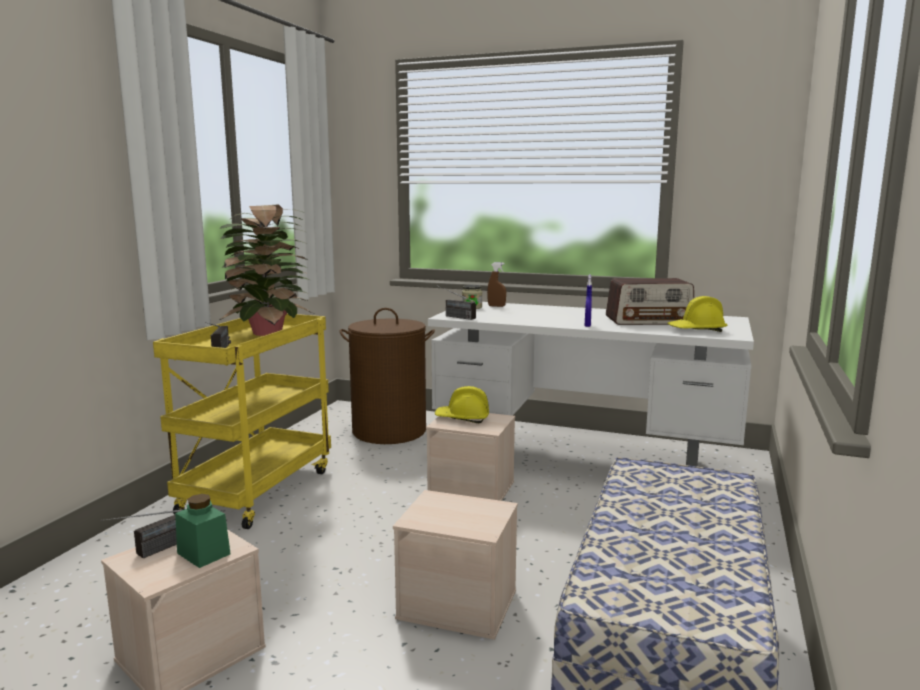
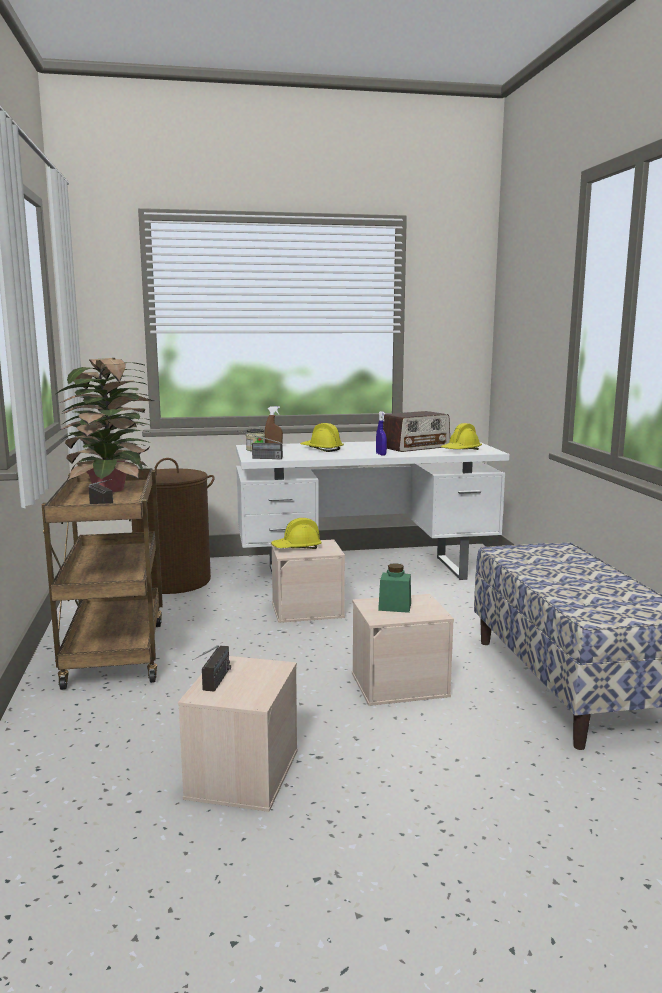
camera: 30 degrees left, 0 degrees up
yellow cart [153,314,331,529] -> brown cart [42,468,163,690]
green jar [175,494,231,568] -> green jar moved to [378,563,411,613]
none -> yellow hard hat [300,423,344,452]

